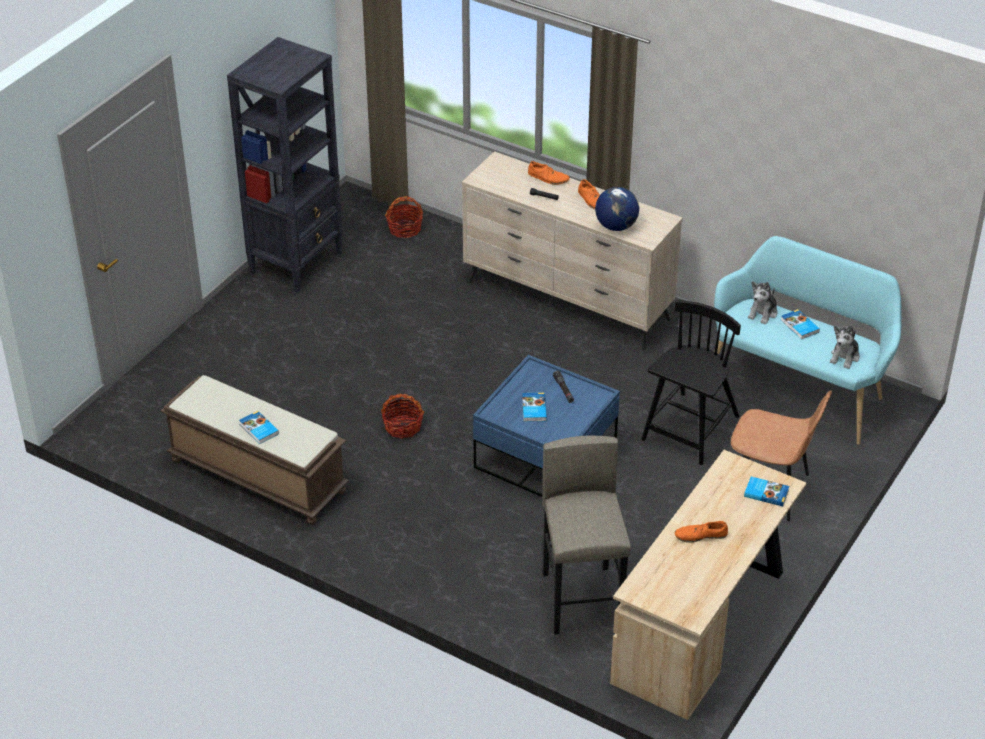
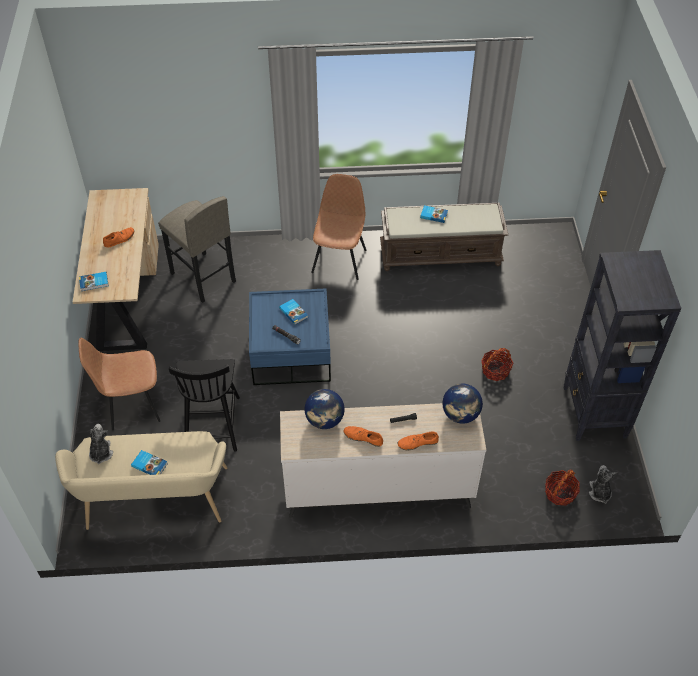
camera: 145 degrees right, 10 degrees up
basket [381,393,424,439] -> basket moved to [481,348,513,381]
turquoise bench [714,236,902,445] -> beige bench [55,431,227,530]
plush toy [748,281,777,325] -> plush toy moved to [589,465,617,504]
none -> brown chair [311,174,366,280]
none -> globe [442,384,483,424]

